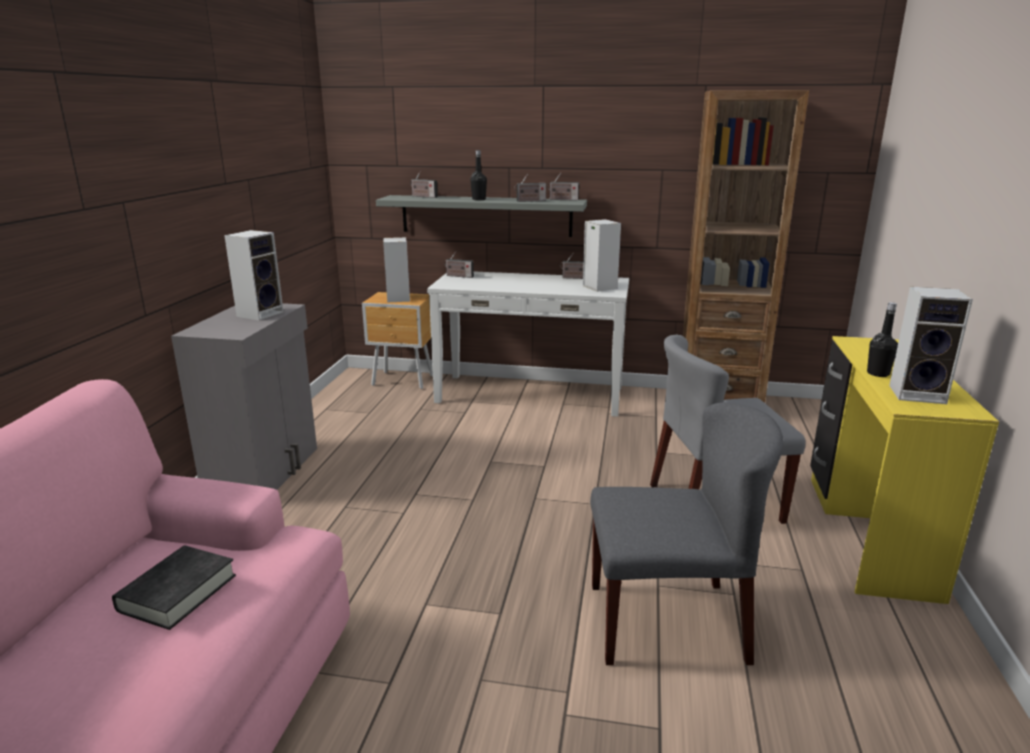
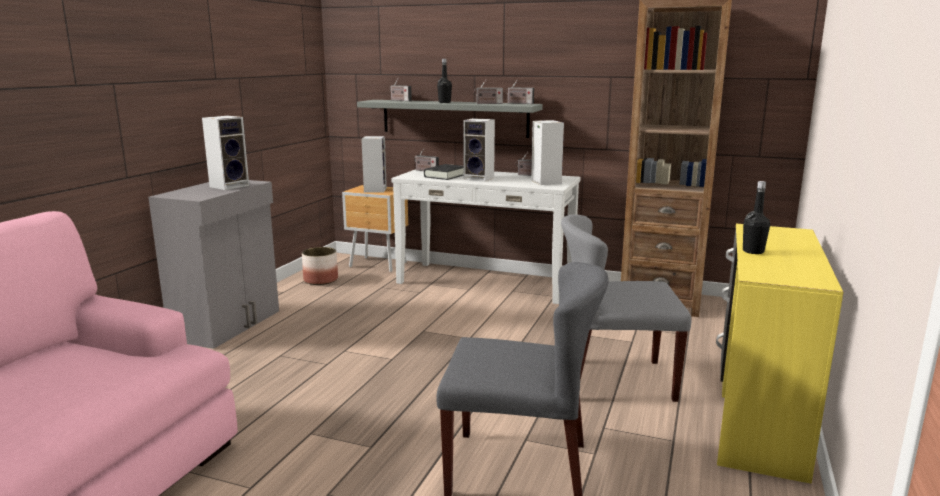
camera: 10 degrees right, 5 degrees down
black book [112,546,236,630] -> black book moved to [424,164,464,180]
speaker [889,287,973,404] -> speaker moved to [463,118,495,182]
none -> planter [302,247,338,285]

